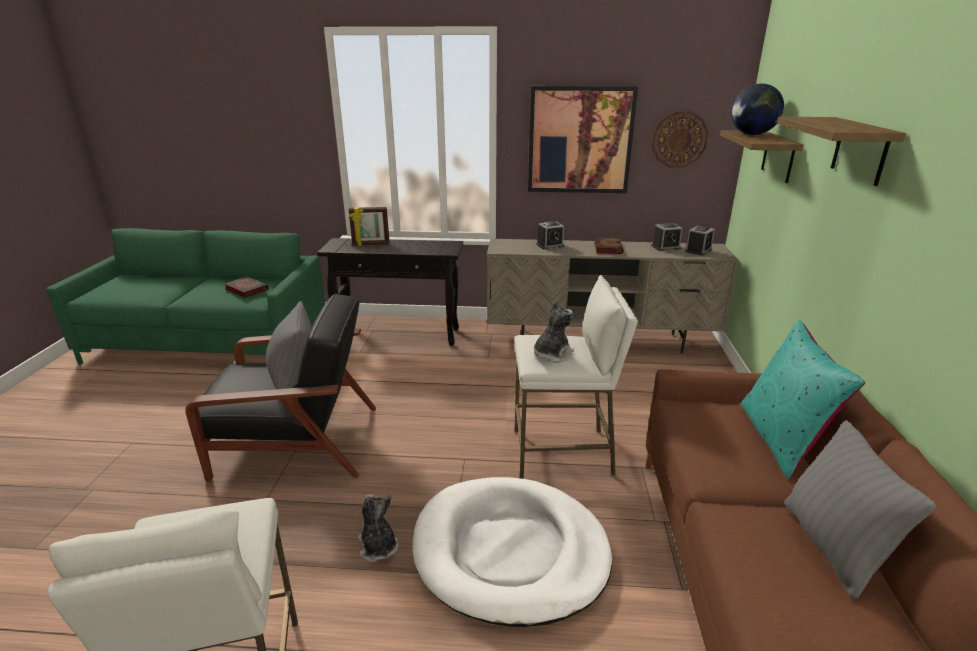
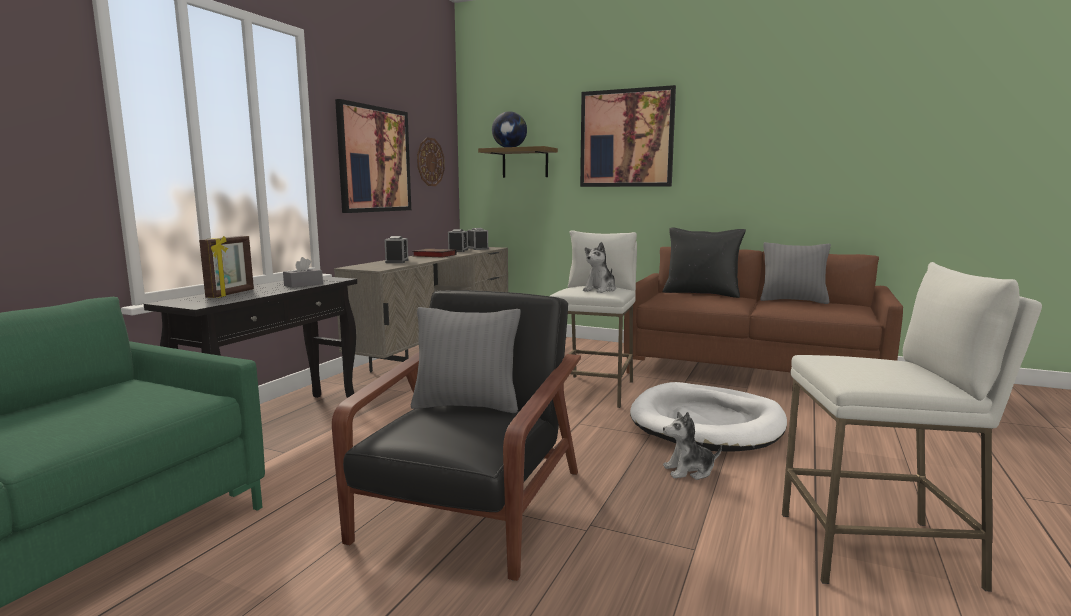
camera: 70 degrees left, 15 degrees down
book [224,277,269,298] -> none
plush toy [534,300,574,363] -> plush toy turned 120 degrees counterclockwise [583,242,616,293]
turquoise pillow [741,320,865,479] -> black pillow [663,227,746,298]
shelf [777,117,906,186] -> picture [580,85,676,187]
none -> grey tissue box [283,257,323,288]

